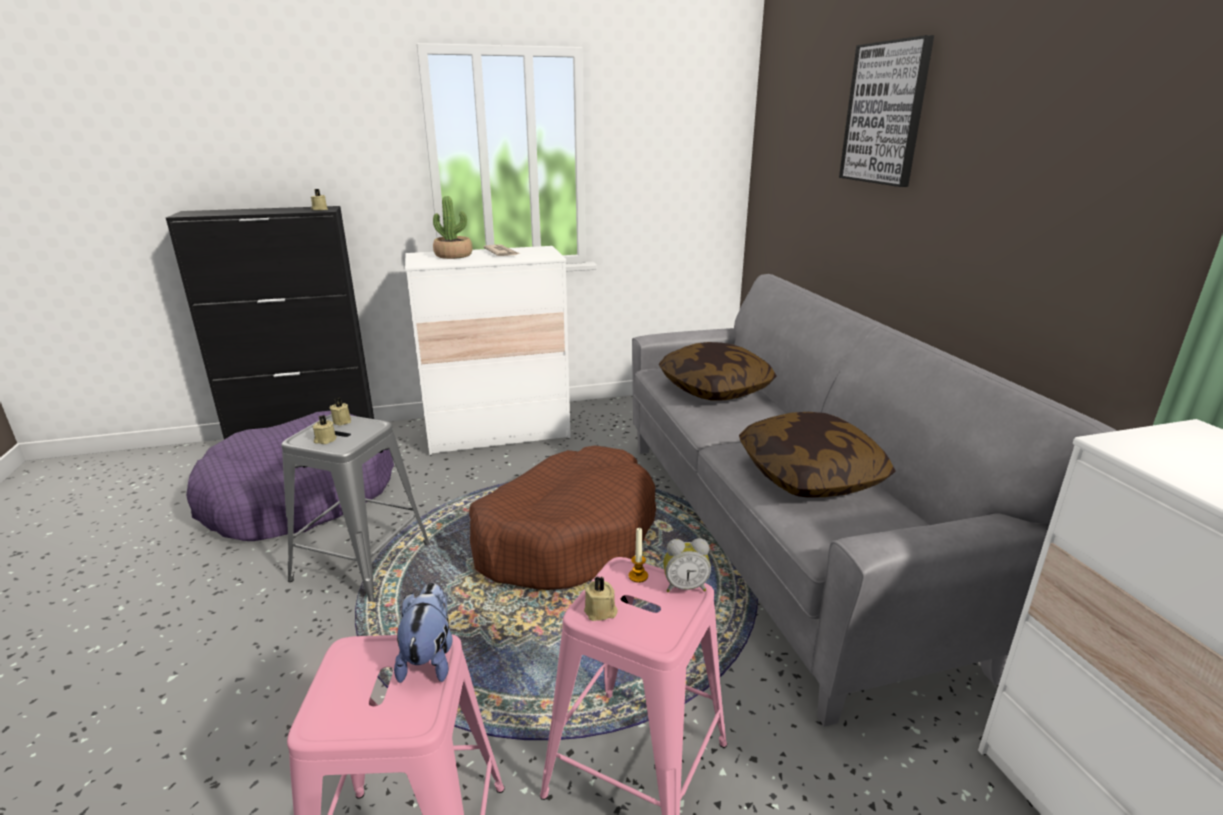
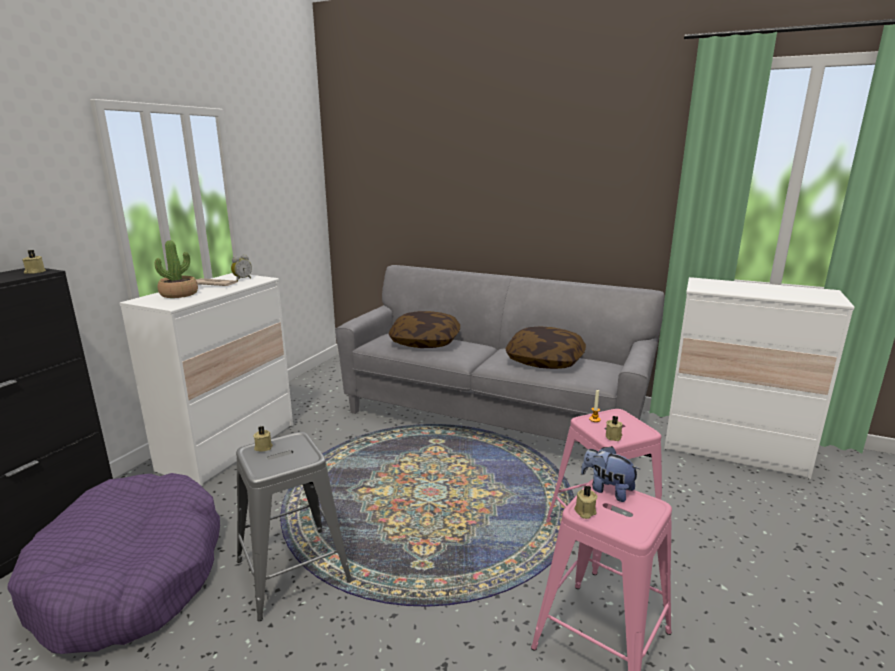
camera: 50 degrees left, 5 degrees down
beige candle [313,415,337,444] -> beige candle moved to [574,485,597,519]
brown dog bed [469,446,656,590] -> none
alarm clock [663,538,711,593] -> alarm clock moved to [231,255,252,281]
picture [839,35,934,187] -> none

